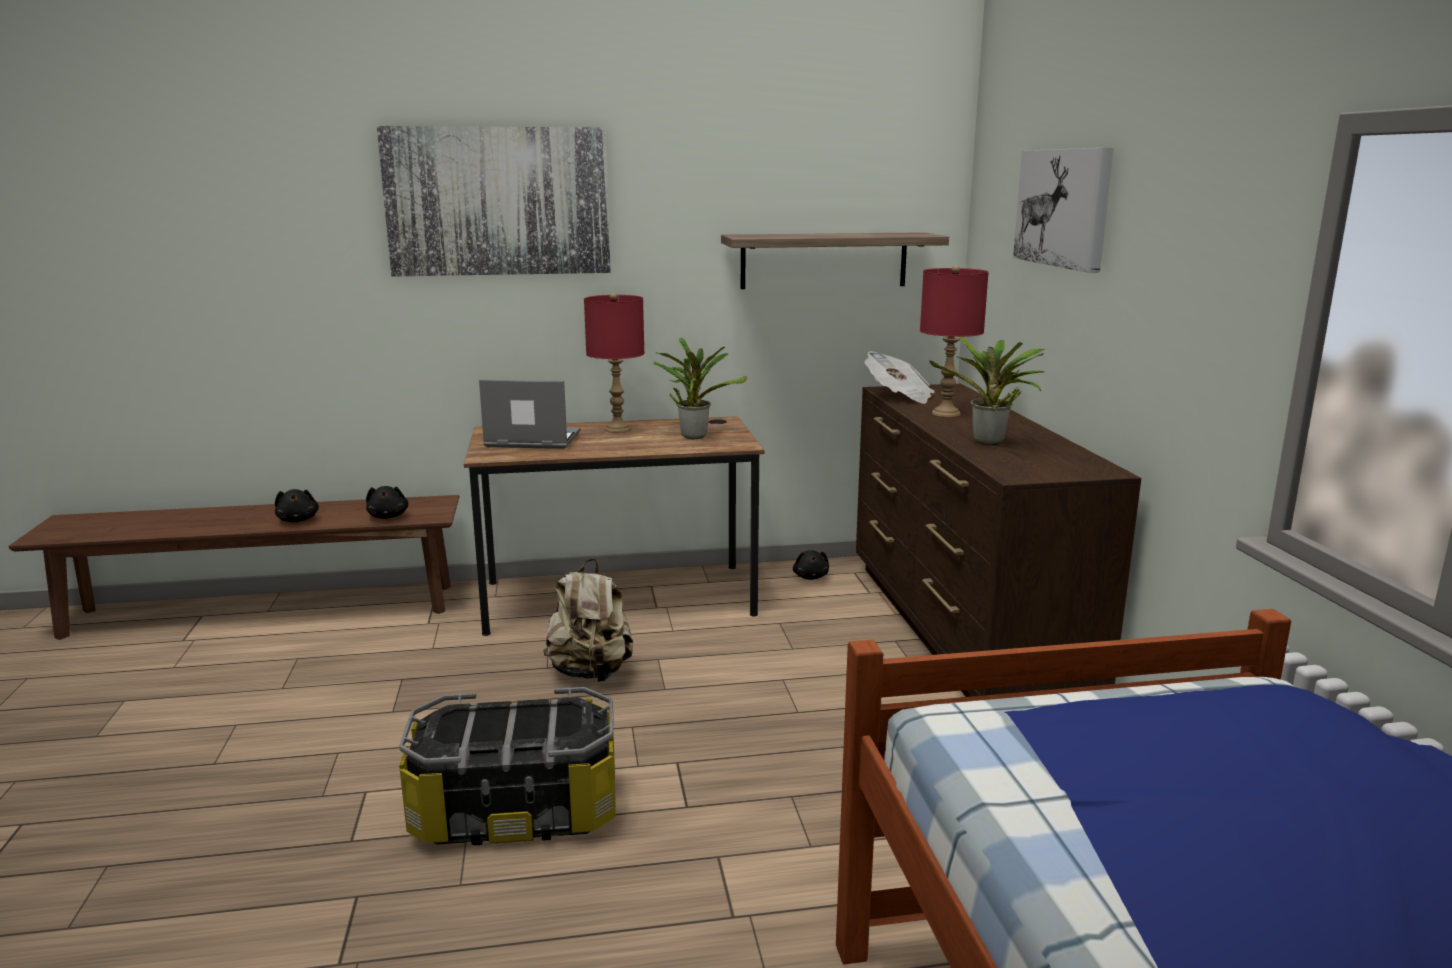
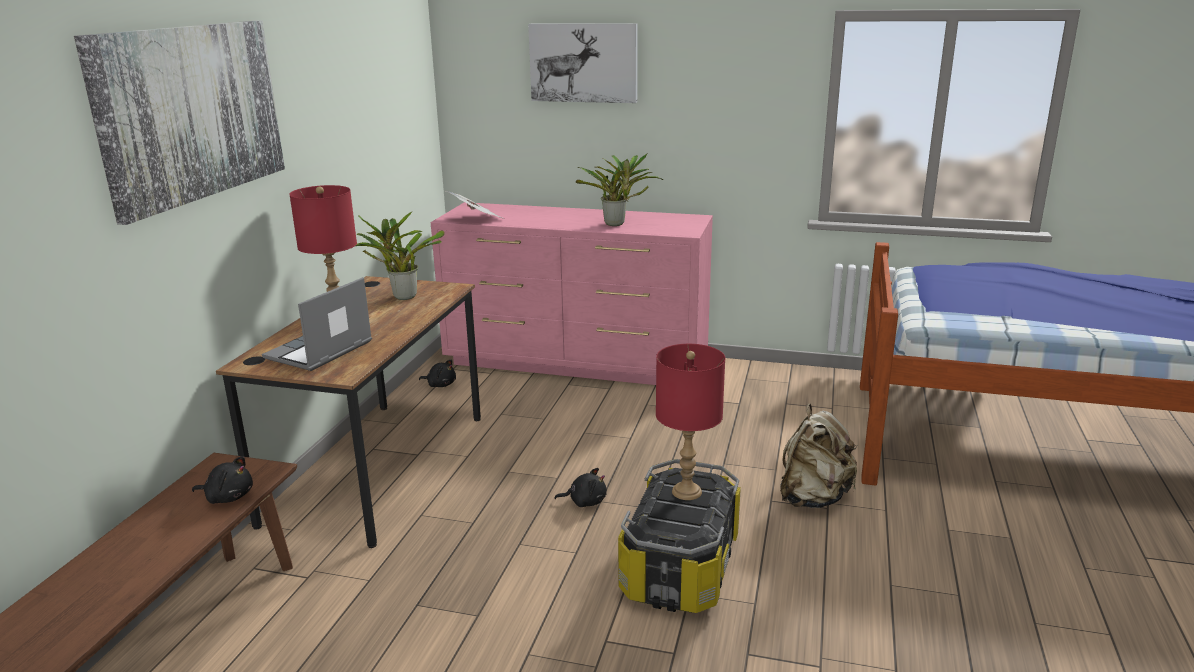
camera: 65 degrees left, 5 degrees up
black plush toy [275,489,319,522] -> black plush toy moved to [554,468,607,507]
beige backpack [543,559,633,682] -> beige backpack moved to [780,404,857,508]
shelf [721,232,949,289] -> none
brown dresser [856,384,1141,697] -> pink dresser [431,202,713,385]
red table lamp [920,265,989,417] -> red table lamp moved to [656,344,725,500]

